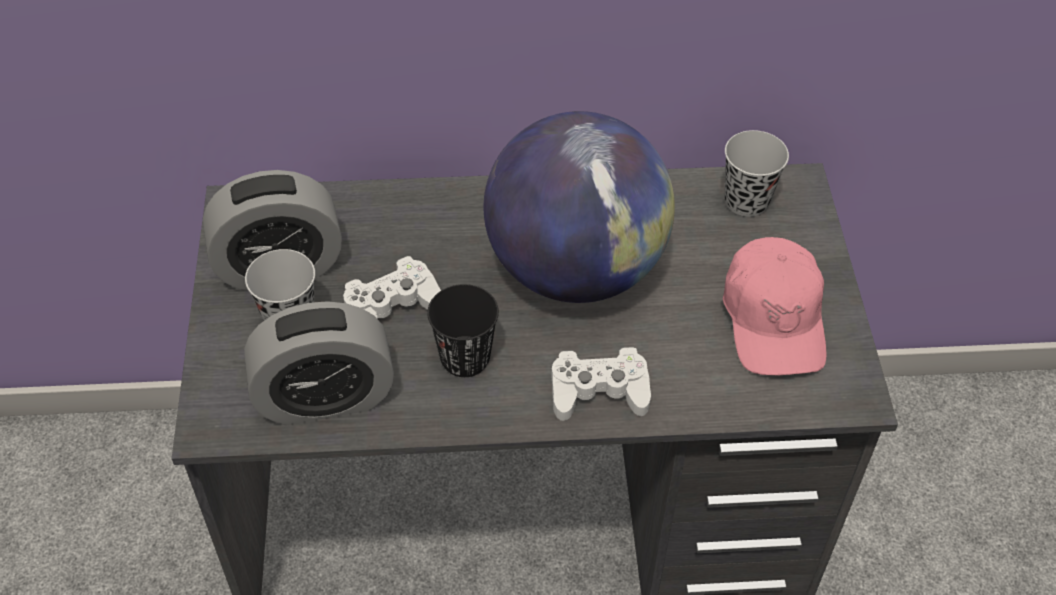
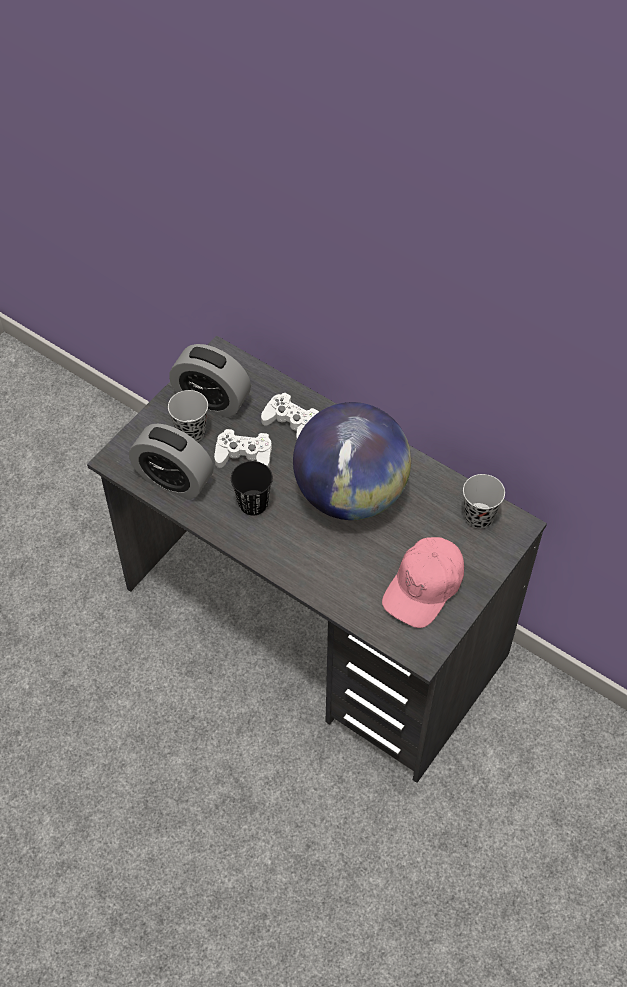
camera: 40 degrees right, 5 degrees up
white game controller [551,347,651,421] -> white game controller moved to [261,393,319,441]

